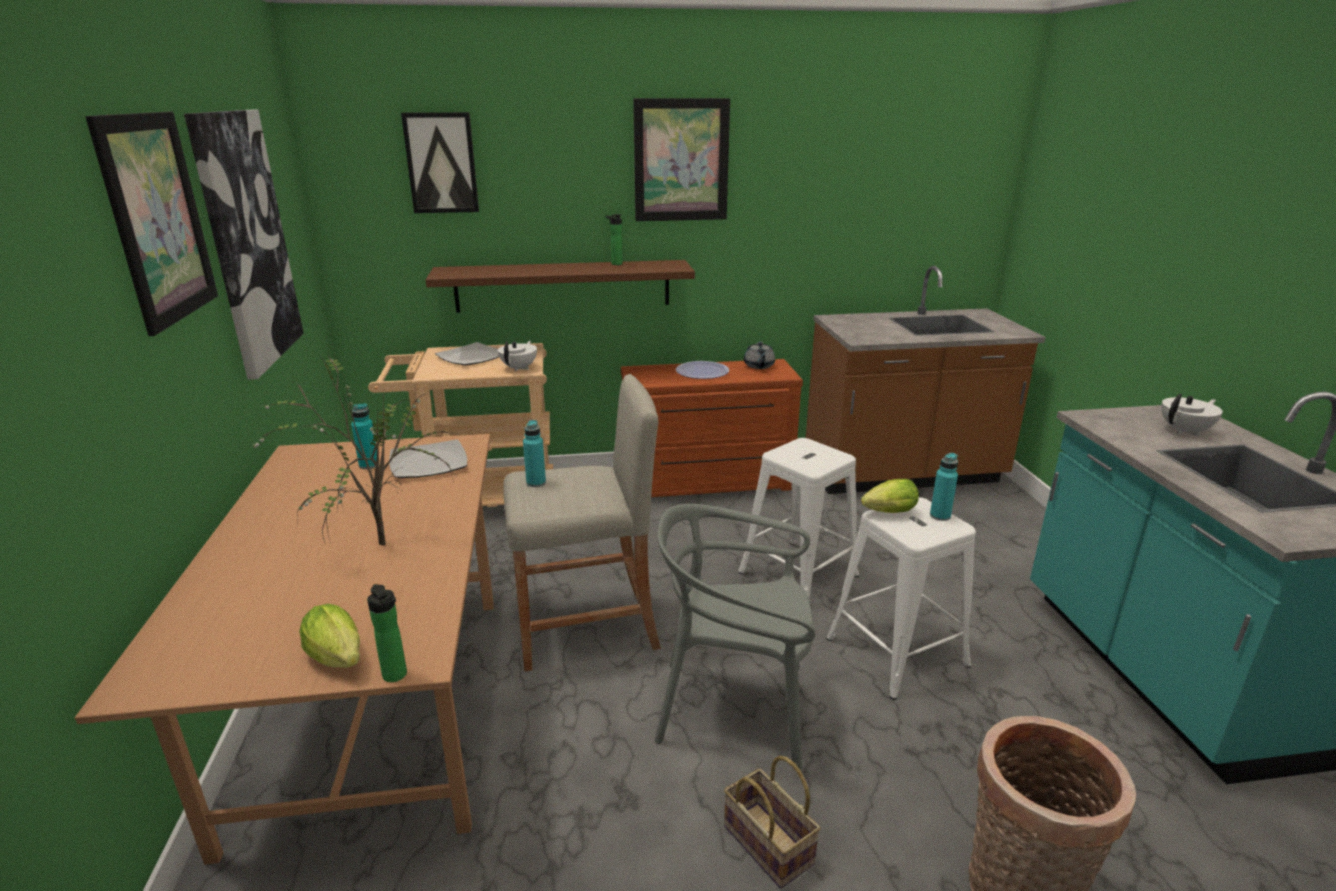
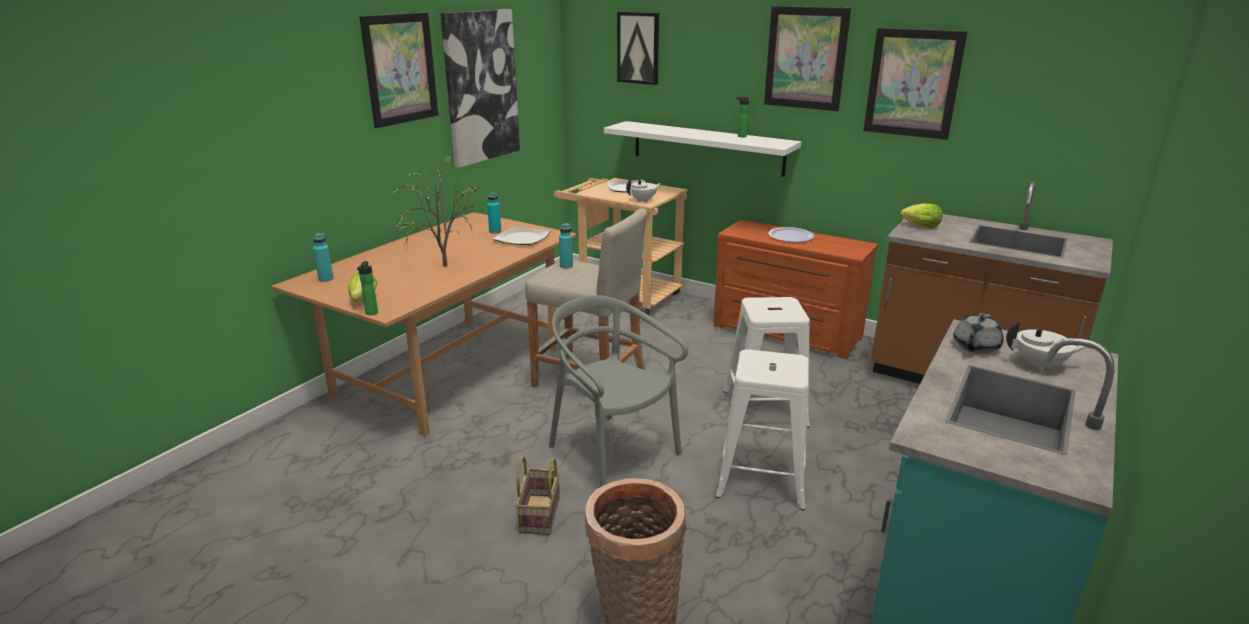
camera: 40 degrees right, 0 degrees up
brown shelf [426,260,695,312] -> white shelf [604,121,801,177]
grey teapot [744,342,775,369] -> grey teapot moved to [953,313,1004,354]
lettuce [861,479,919,513] -> lettuce moved to [900,203,943,228]
turquoise bottle [930,453,958,521] -> turquoise bottle moved to [313,233,334,282]
none -> picture [863,28,968,140]

